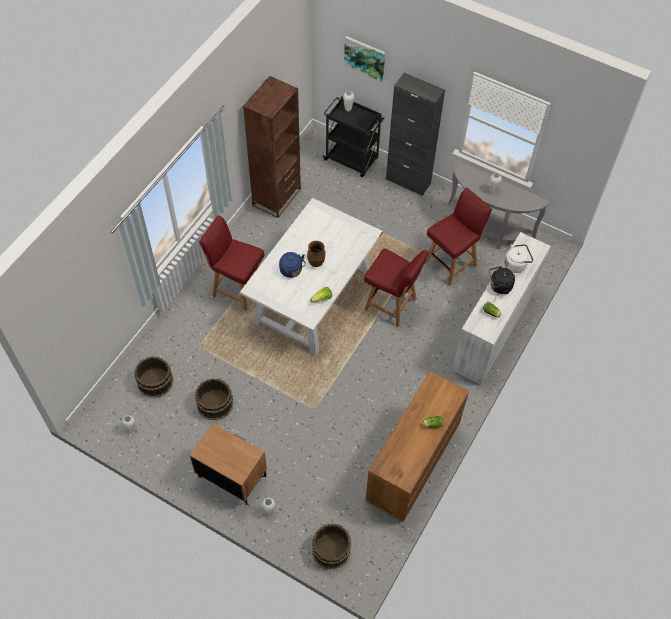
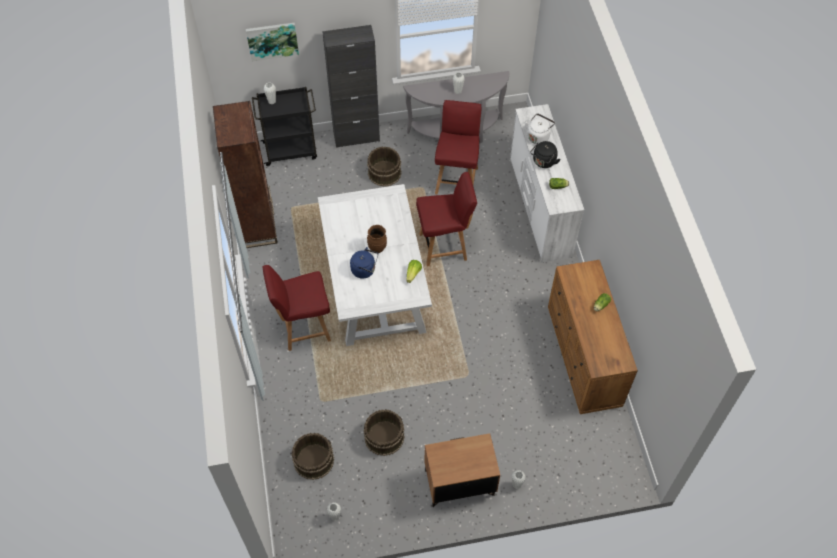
camera: 40 degrees left, 0 degrees up
brown bucket [312,523,352,570] -> brown bucket moved to [367,146,401,187]

